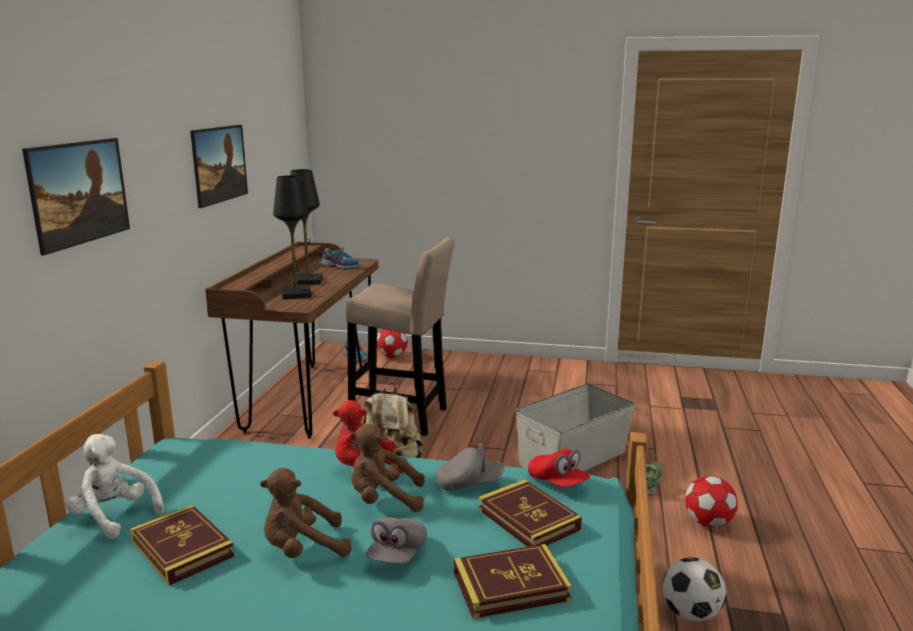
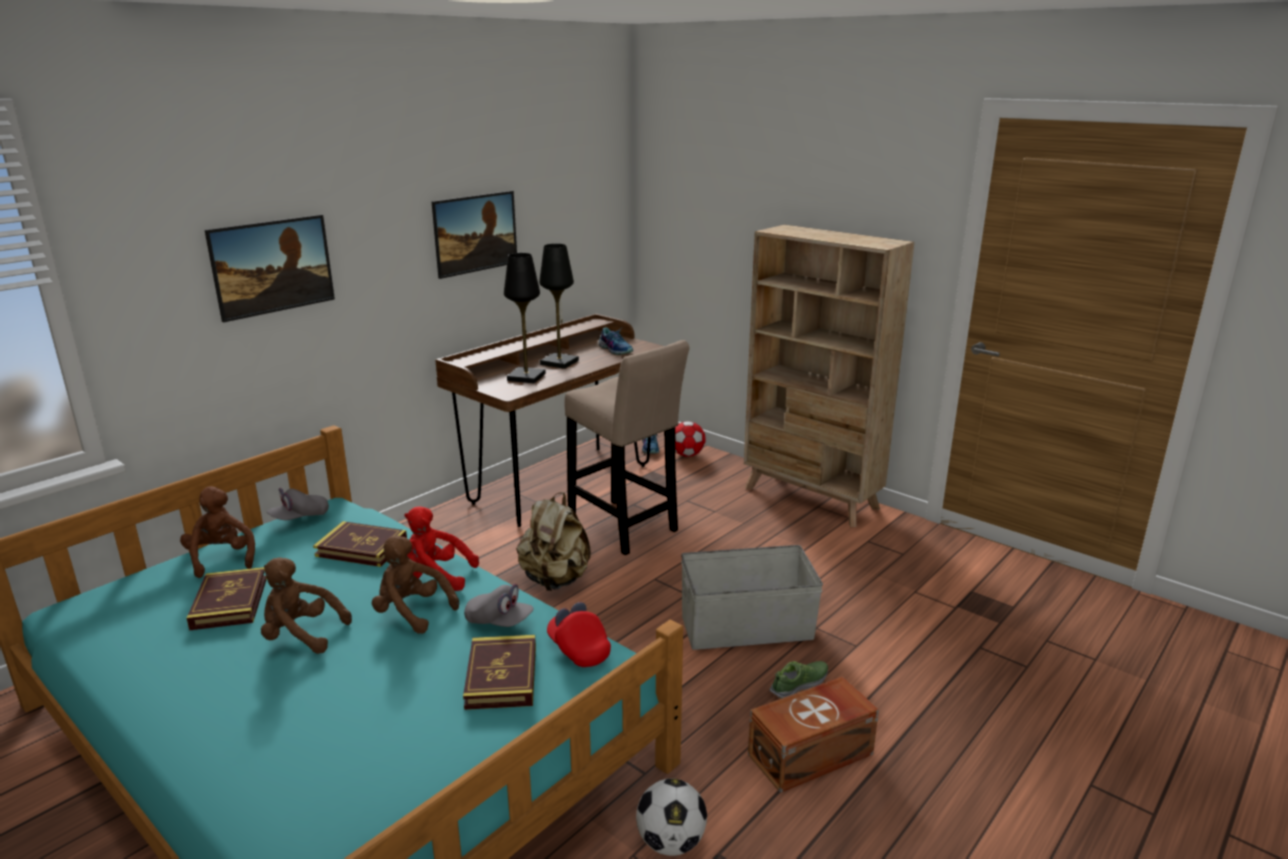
camera: 30 degrees right, 5 degrees up
white plush toy [65,434,164,539] -> brown plush toy [180,486,255,578]
grey cap [366,517,427,564] -> grey cap moved to [266,488,329,520]
book [454,544,572,619] -> book moved to [313,521,407,567]
red cap [528,449,590,487] -> red cap turned 150 degrees clockwise [547,602,611,667]
football [685,476,738,527] -> brown storage box [748,676,879,793]
none -> beige bookcase [744,225,915,527]

